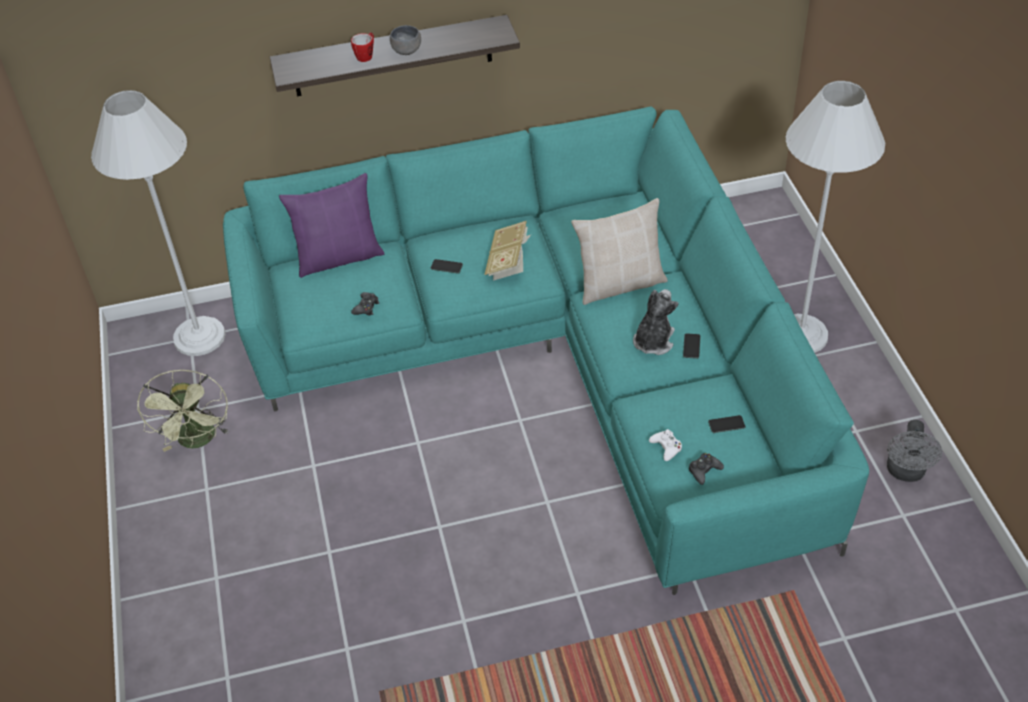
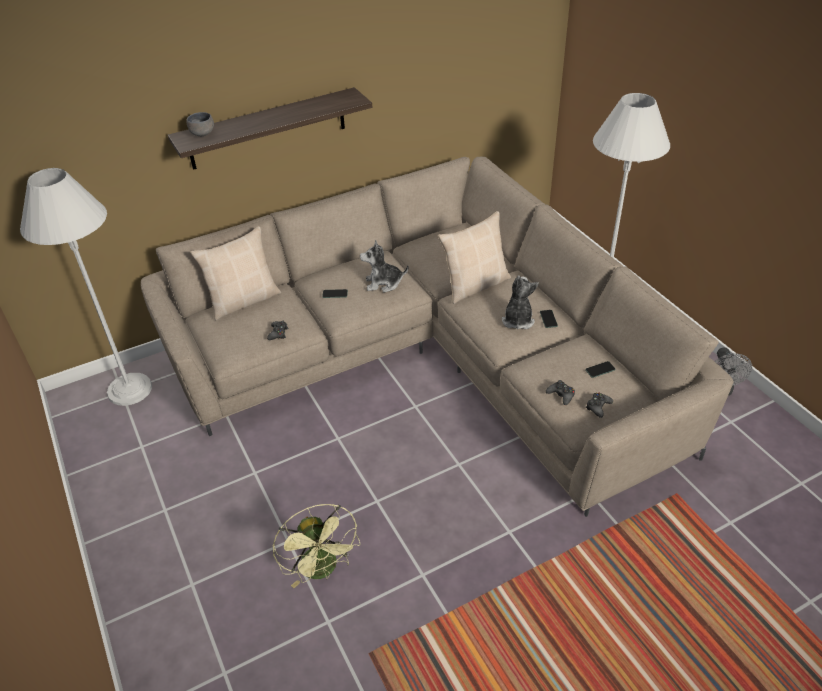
camera: 15 degrees left, 5 degrees down
green fan [137,370,229,452] -> green fan moved to [273,504,360,588]
turquoise sofa [223,106,869,595] -> beige sofa [141,157,734,517]
purple pillow [279,173,384,278] -> beige pillow [190,226,281,320]
mug [351,32,374,62] -> none
grey bowl [390,25,421,55] -> grey bowl moved to [186,112,214,136]
book [484,221,531,281] -> plush toy [360,240,408,293]
white game controller [649,429,682,461] -> black game controller [546,380,575,405]

